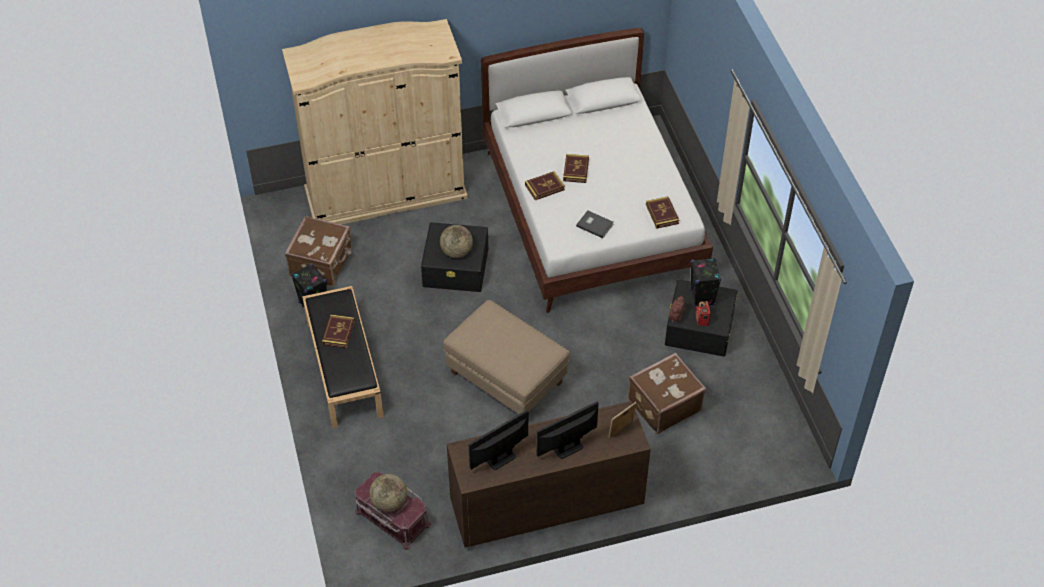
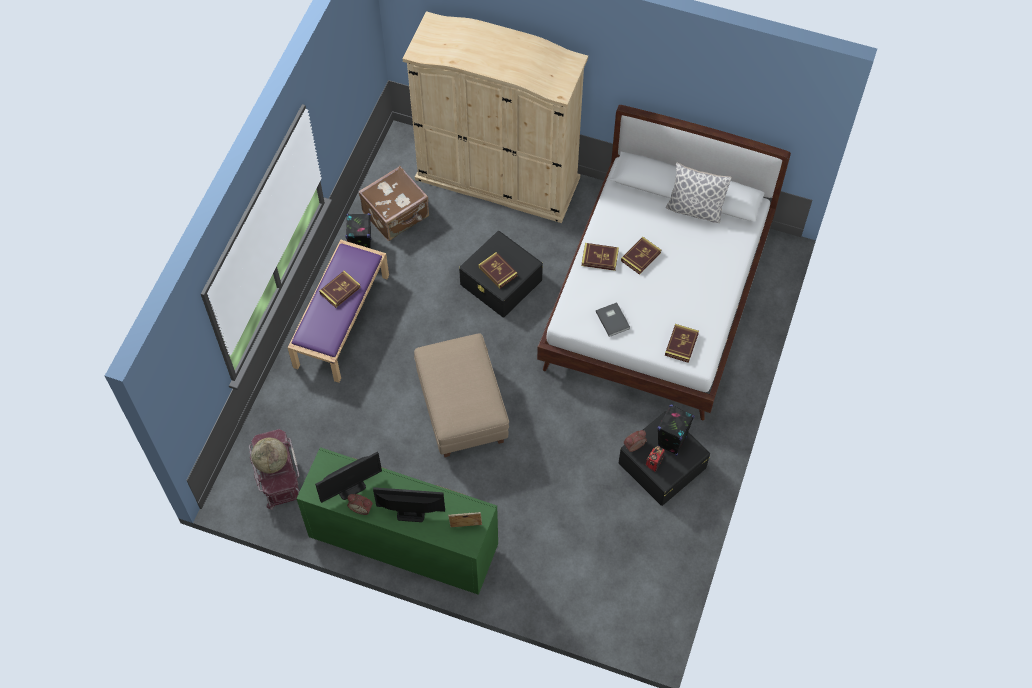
camera: 35 degrees right, 10 degrees up
black bench [302,286,384,429] -> purple bench [287,239,389,383]
globe [440,225,473,258] -> book [478,252,518,289]
brown dresser [447,401,651,547] -> green dresser [296,447,498,595]
monitor [469,410,528,470] -> monitor turned 150 degrees clockwise [315,452,382,503]
brown suitcase [628,353,706,434] -> none
none -> alarm clock [347,494,373,515]
none -> pillow [666,162,732,223]

